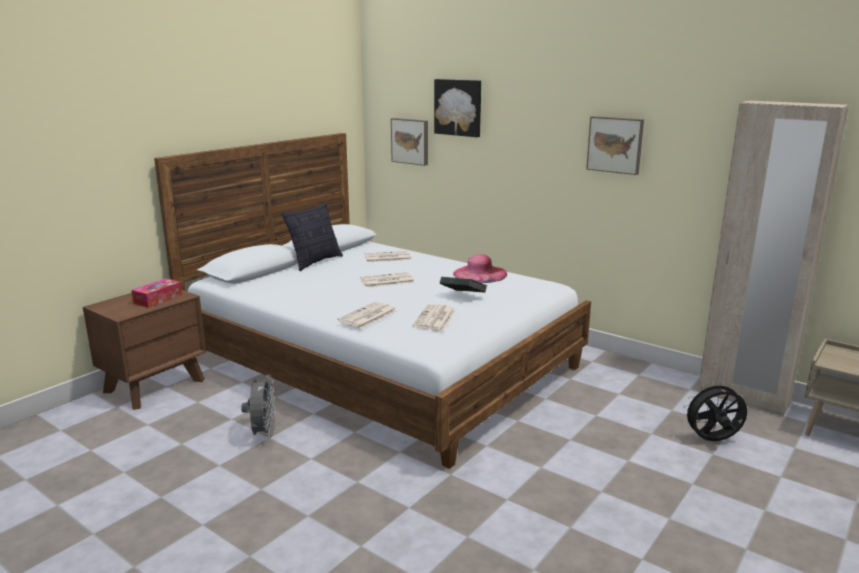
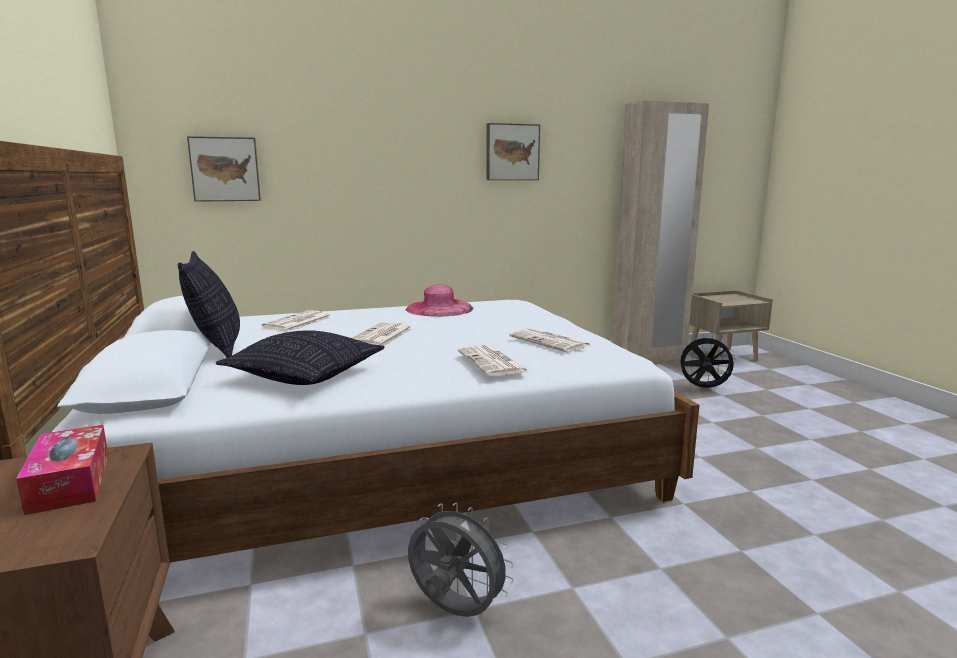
camera: 55 degrees left, 5 degrees down
picture [434,79,481,137] -> none
book [440,277,487,293] -> none
black fan [682,381,747,441] -> black fan turned 75 degrees clockwise [677,334,736,388]
none -> pillow [216,330,385,385]

